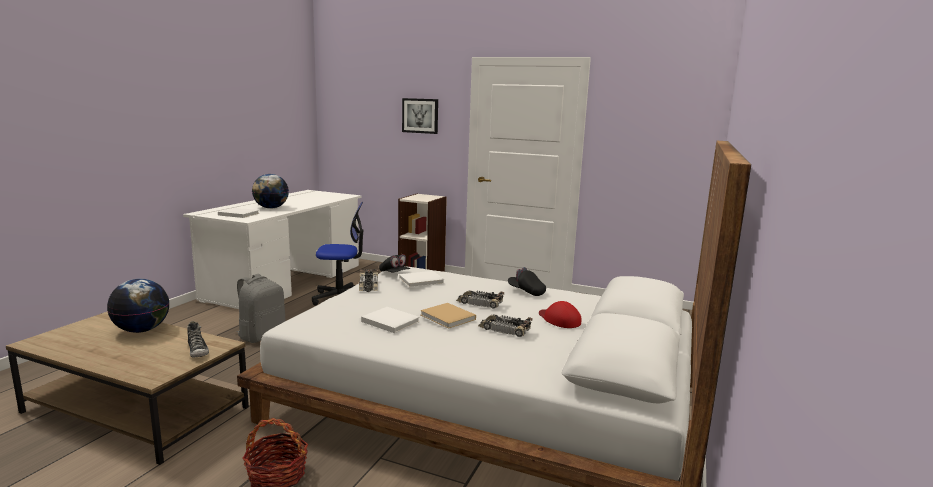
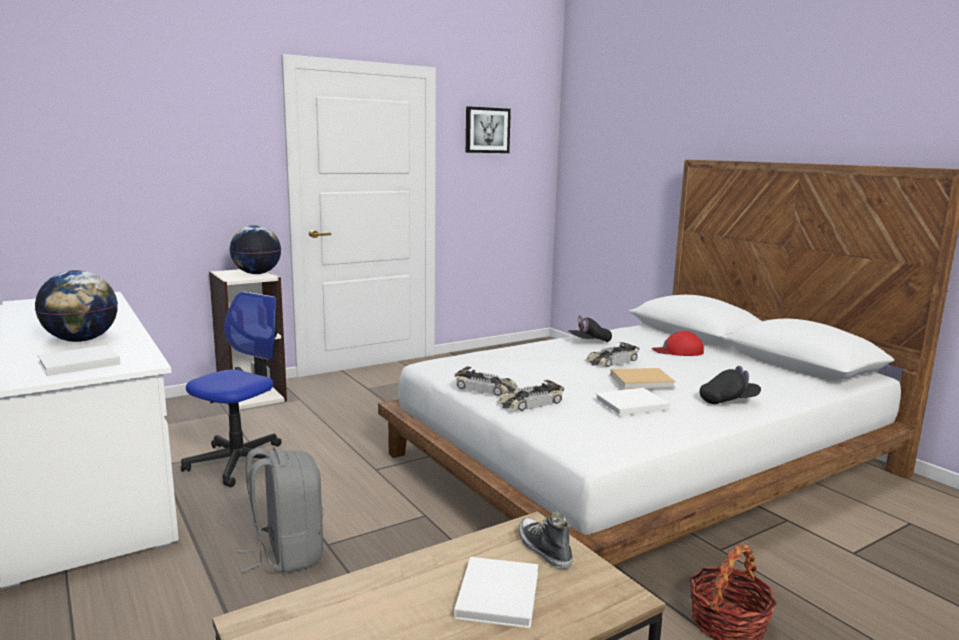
camera: 55 degrees left, 0 degrees up
globe [107,279,170,333] -> globe moved to [230,225,281,274]
shoe [187,321,209,358] -> shoe turned 120 degrees counterclockwise [519,511,573,569]
black cap [379,254,410,272] -> black cap moved to [700,366,761,404]
white book [399,271,445,288] -> white book moved to [454,557,538,629]
picture [402,98,438,134] -> picture moved to [466,106,511,153]
toy car [478,314,533,337] -> toy car moved to [497,380,564,411]

